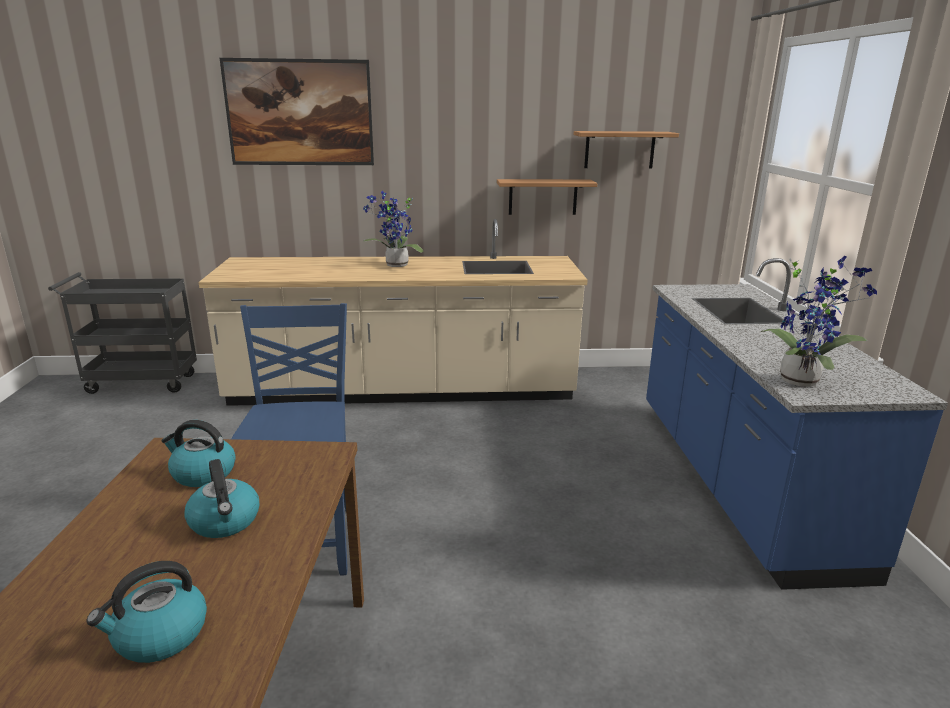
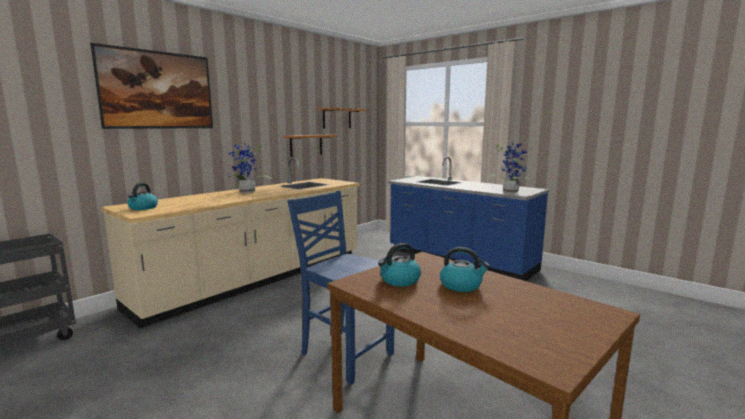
camera: 45 degrees left, 10 degrees down
kettle [86,561,207,663] -> kettle moved to [127,183,158,210]

